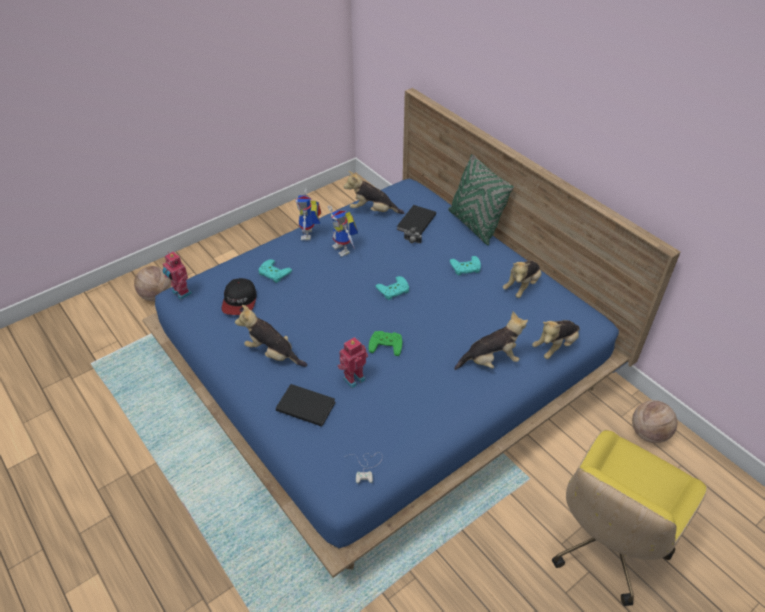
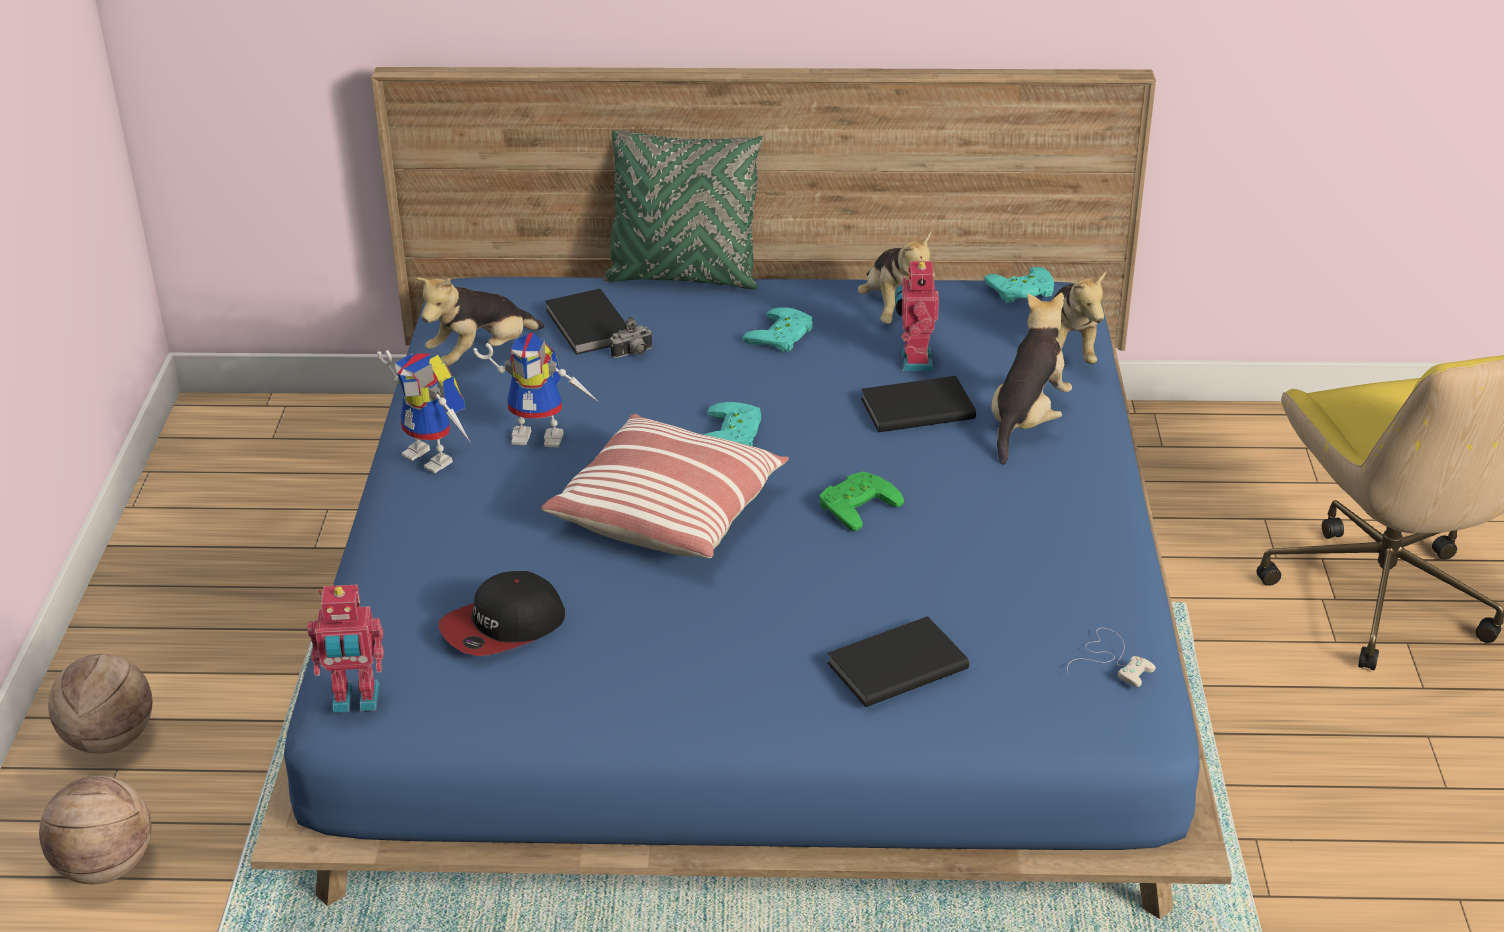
camera: 50 degrees left, 10 degrees down
cap [221,278,256,315] -> cap turned 105 degrees clockwise [439,571,565,656]
plush toy [235,305,307,367] -> none
turquoise game controller [258,259,292,283] -> turquoise game controller moved to [984,267,1054,303]
toy robot [337,337,368,388] -> toy robot moved to [895,256,939,371]
basketball [632,400,677,443] -> basketball moved to [48,654,152,754]
none -> pillow [541,414,789,558]
none -> black book [861,376,976,432]

